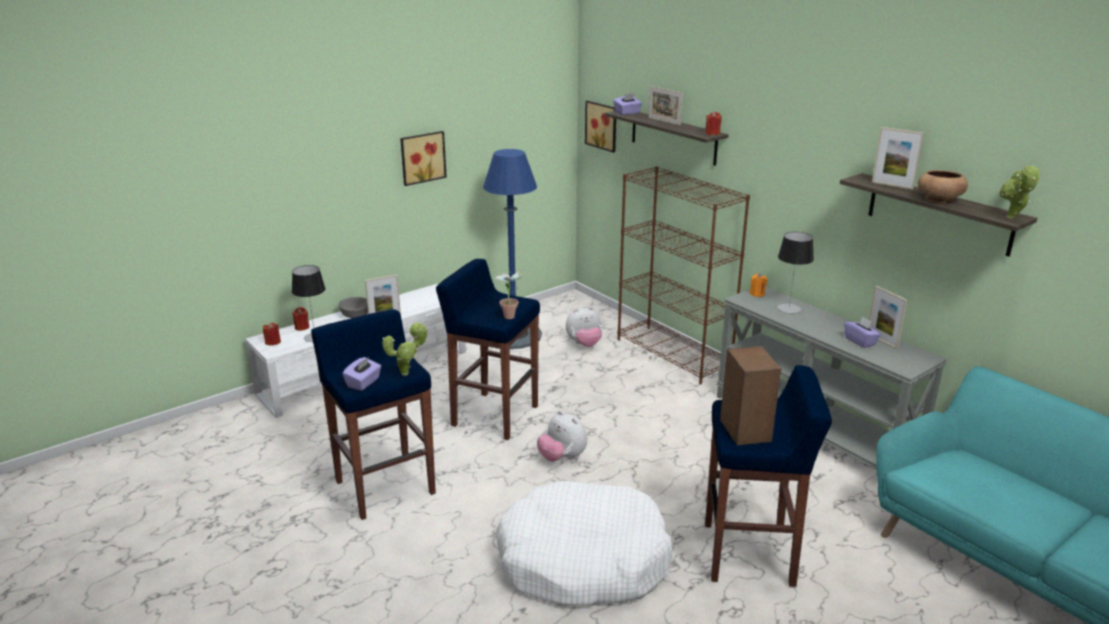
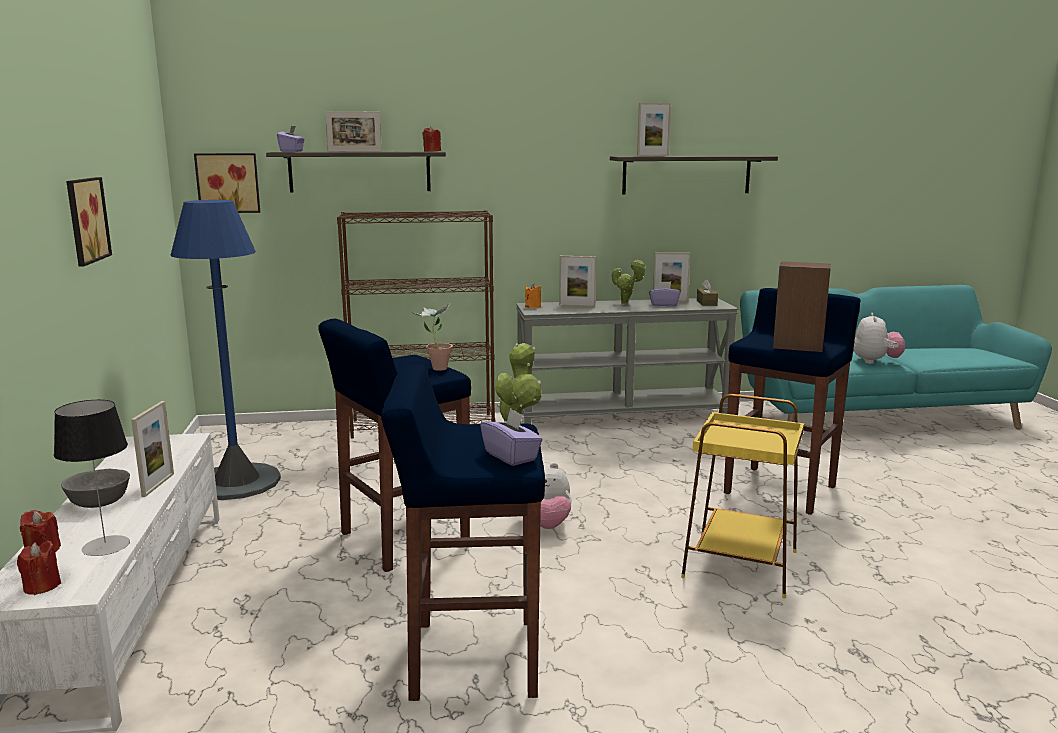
camera: 60 degrees left, 10 degrees down
white dog bed [496,481,672,606] -> yellow side table [681,394,804,599]
plush toy [566,307,602,347] -> plush toy moved to [853,313,905,364]
table lamp [778,232,814,313] -> picture frame [559,256,596,307]
brown bowl [918,170,968,204] -> none
potted plant [1000,165,1040,219] -> potted plant moved to [612,259,646,305]
none -> brown tissue box [697,279,718,306]

